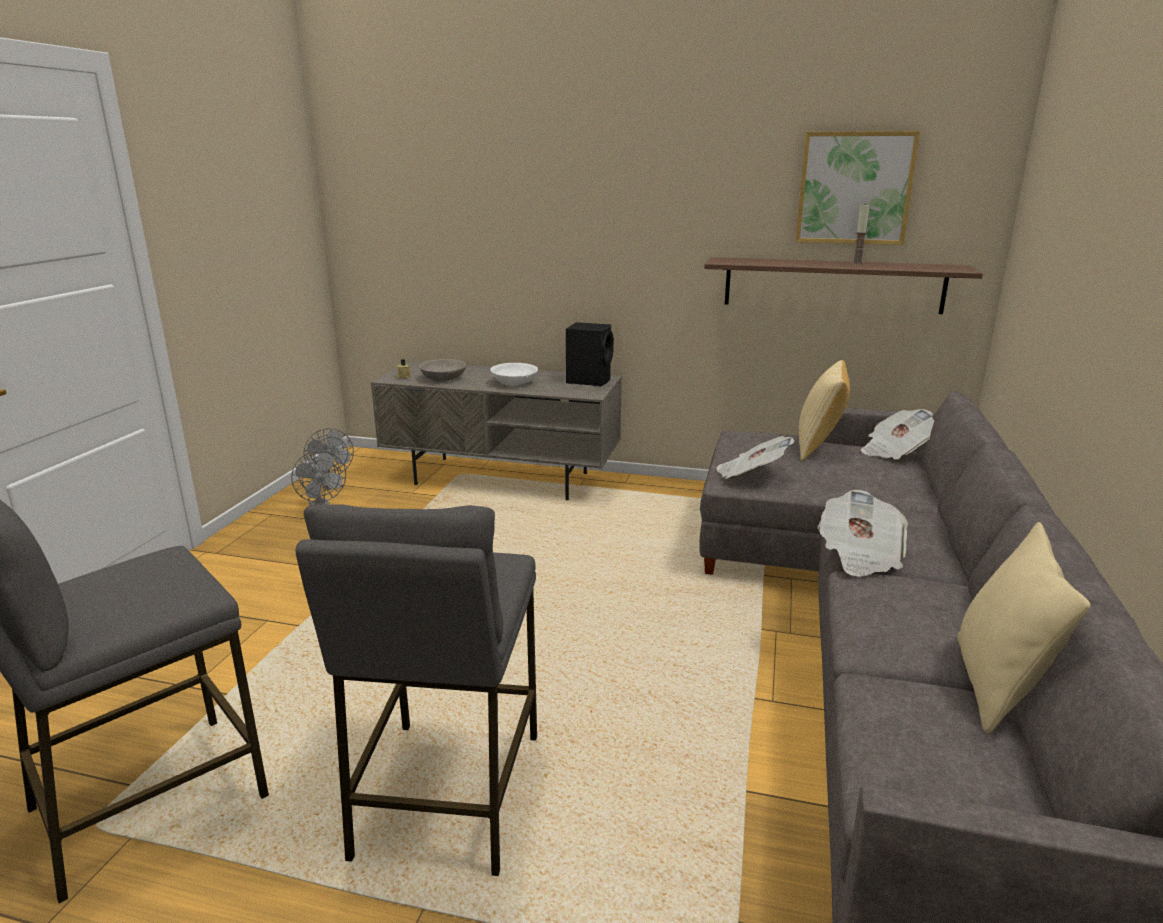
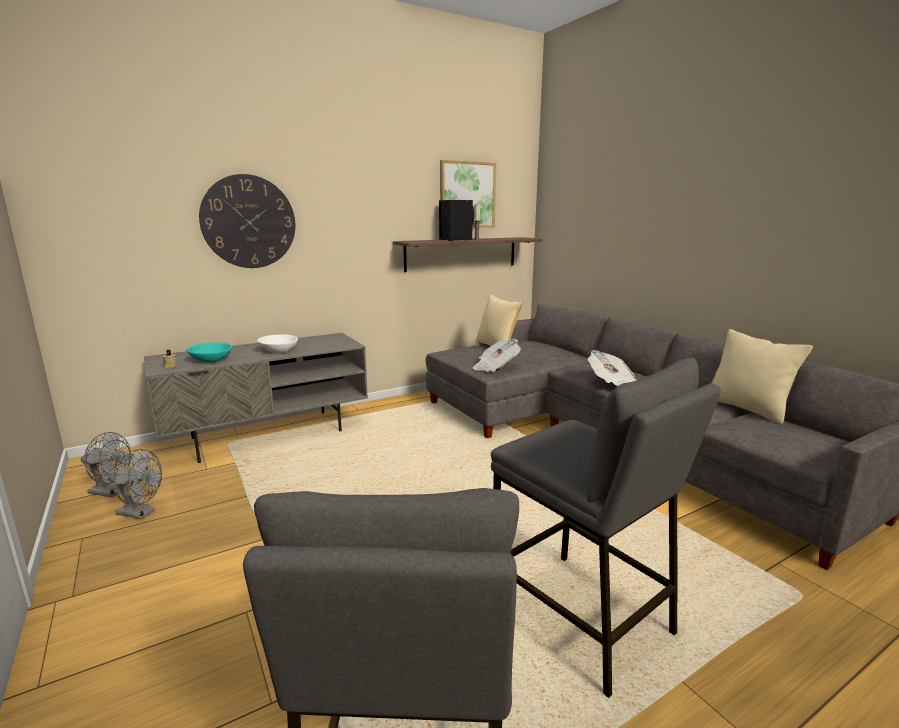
camera: 45 degrees left, 5 degrees down
grey bowl [419,359,466,382] -> turquoise bowl [186,343,232,363]
black speaker [566,322,614,386] -> black speaker moved to [439,200,474,241]
newspaper [861,409,934,459] -> none
none -> wall clock [199,174,295,268]

